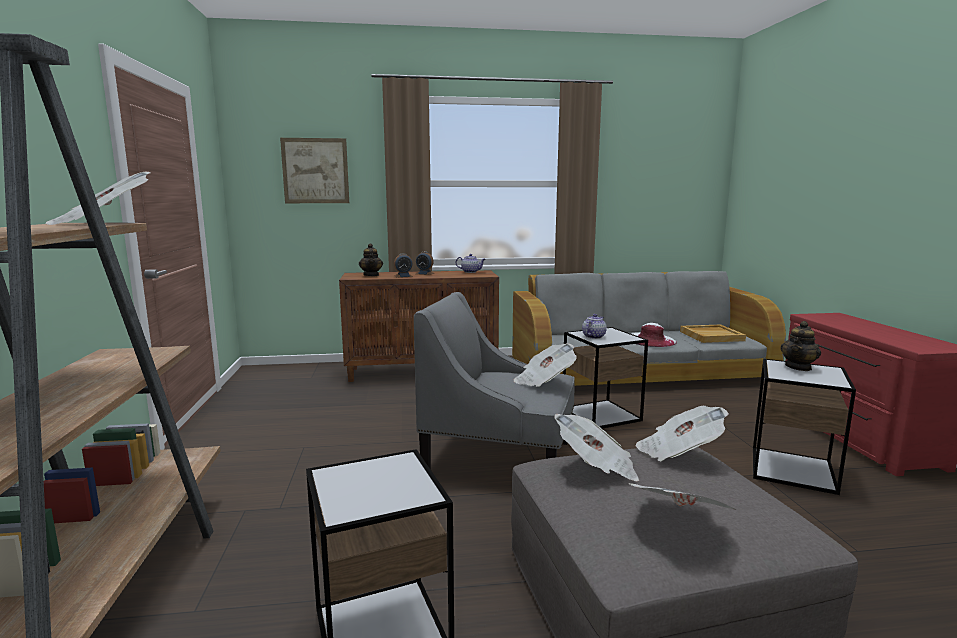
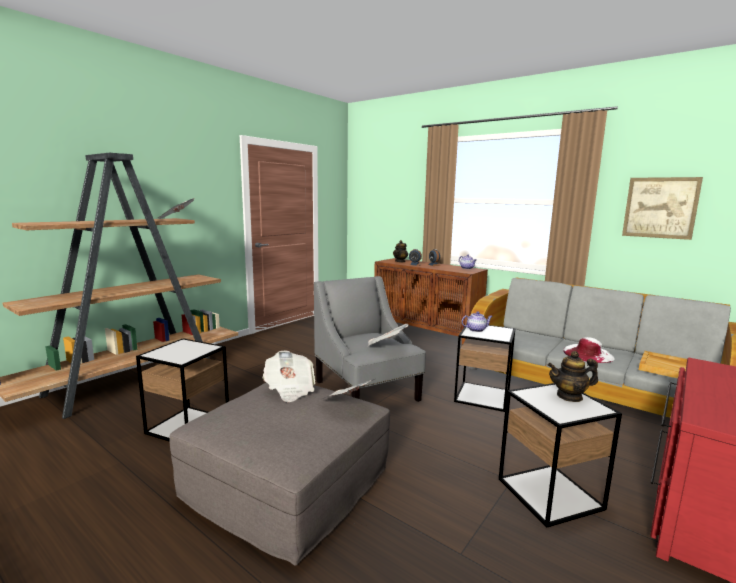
camera: 45 degrees right, 0 degrees up
picture [280,138,349,203] -> picture moved to [622,177,703,240]
newspaper [629,483,737,510] -> none

